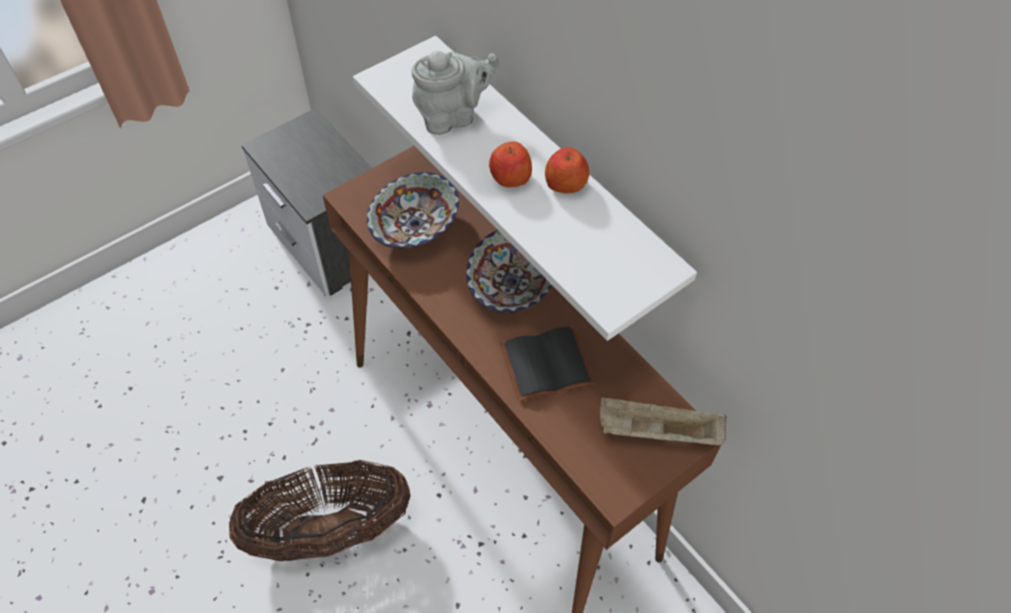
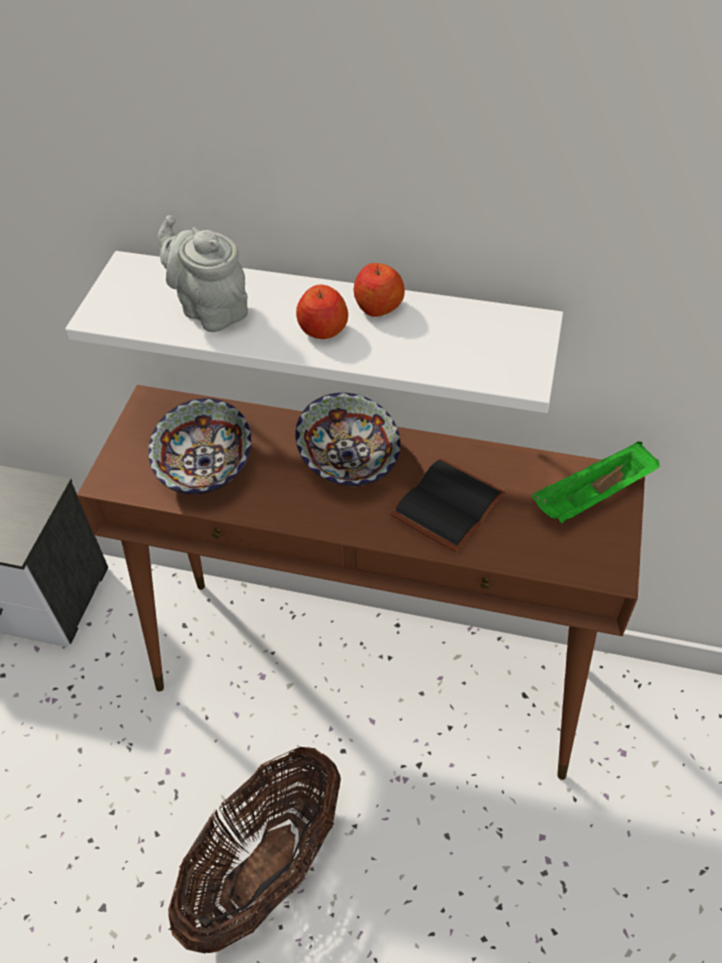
camera: 35 degrees left, 5 degrees down
grey teapot [411,51,499,135] -> grey teapot turned 75 degrees counterclockwise [158,215,248,332]
beige tray [600,397,727,445] -> green tray [532,441,660,523]

